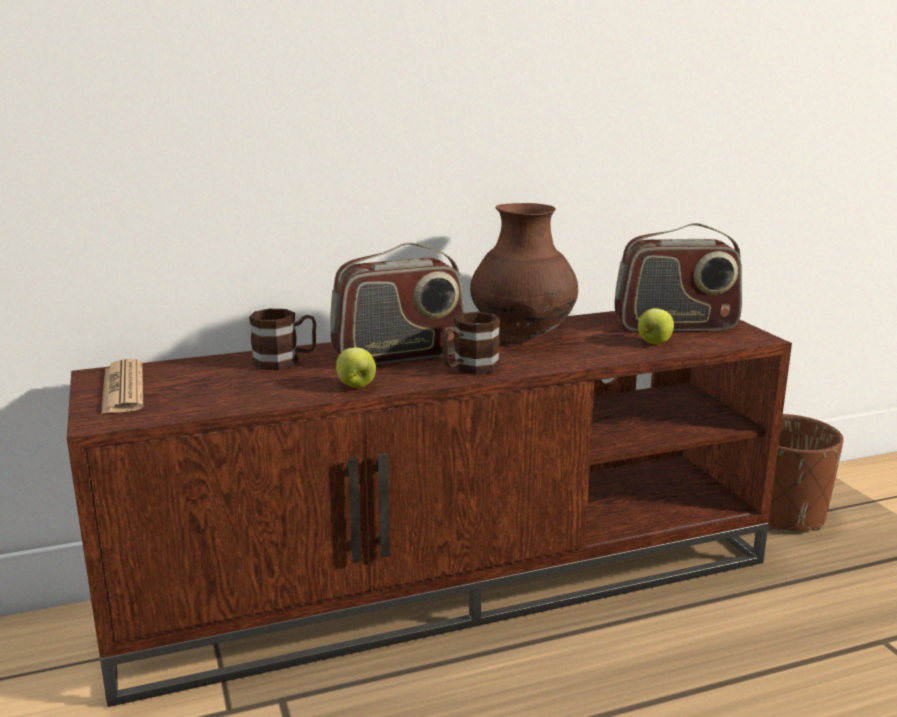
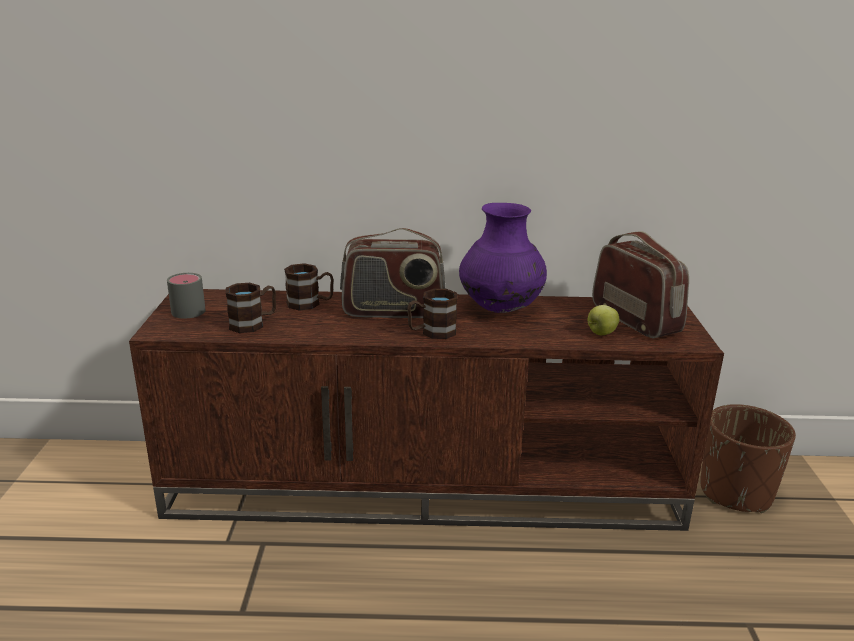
camera: 20 degrees right, 5 degrees up
newspaper [101,359,143,414] -> grey mug [167,273,206,318]
apple [336,347,376,388] -> none
brown vase [470,203,578,338] -> purple vase [459,203,547,313]
radio [614,223,742,331] -> radio turned 135 degrees counterclockwise [592,231,689,339]
none -> brown mug [226,283,276,333]

